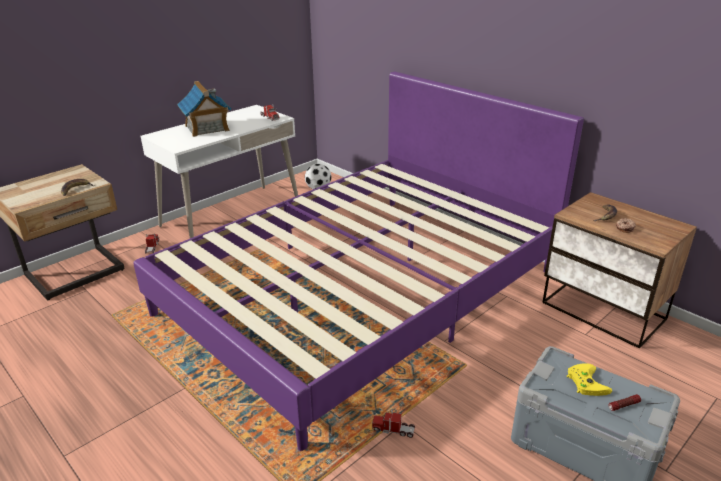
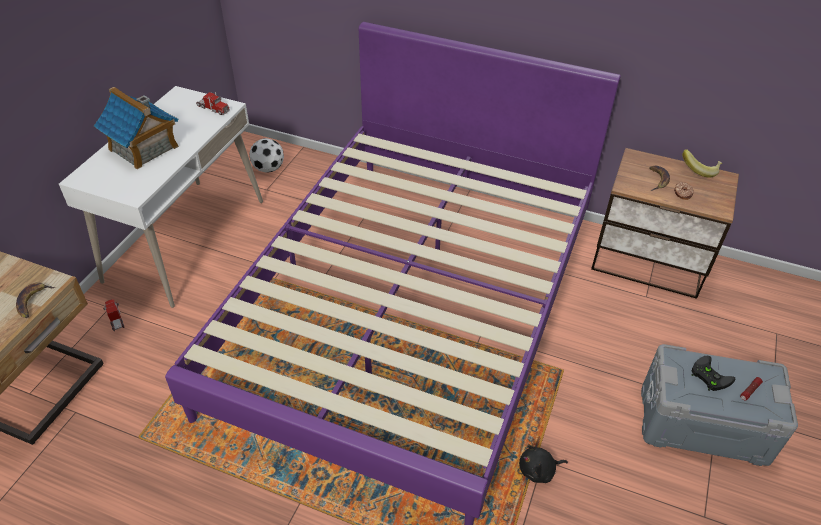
camera: 25 degrees left, 15 degrees up
toy truck [372,409,415,438] -> black plush toy [519,445,568,483]
yellow game controller [567,363,612,396] -> black game controller [691,356,736,391]
none -> banana [682,149,722,177]

